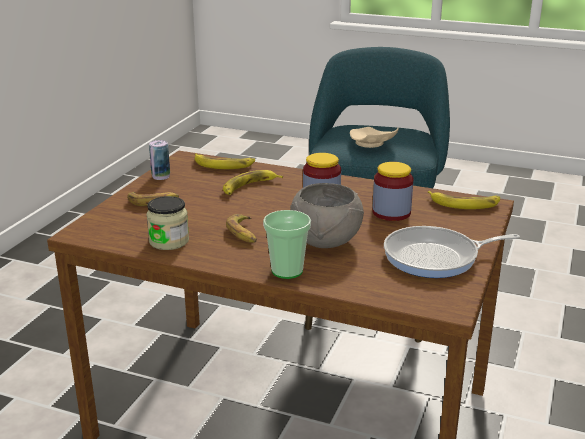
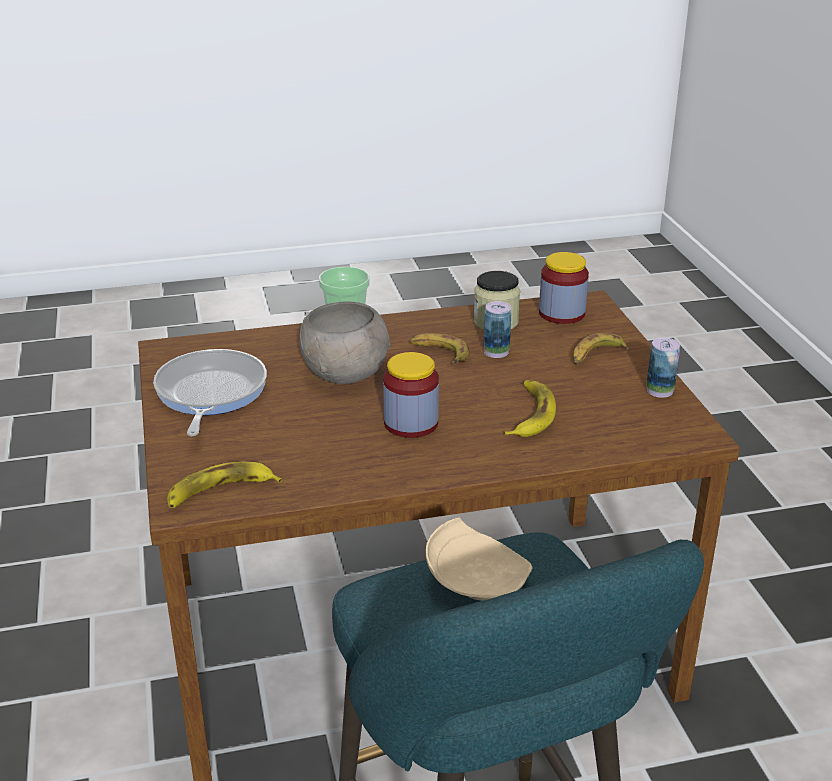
camera: 145 degrees right, 5 degrees up
banana [195,154,255,169] -> none
jar [372,162,413,221] -> jar moved to [539,252,589,324]
frying pan [384,226,520,278] -> frying pan turned 45 degrees counterclockwise [153,349,267,436]
none -> can [483,301,512,358]

